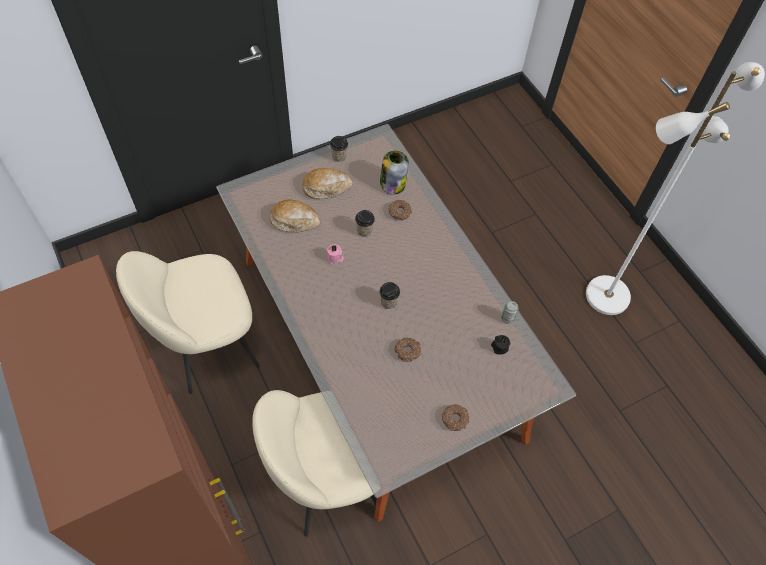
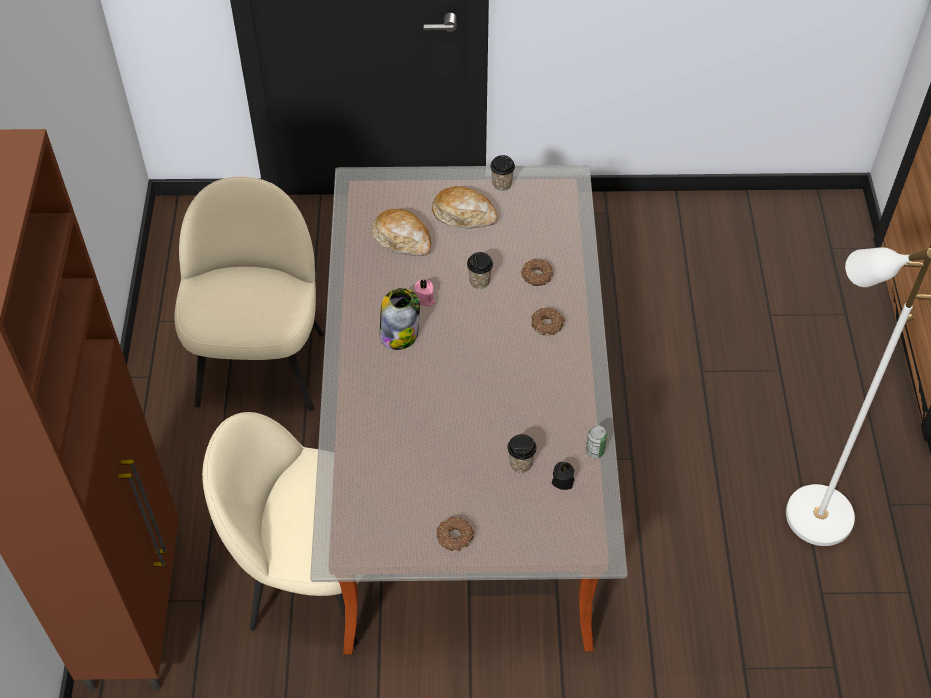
camera: 30 degrees right, 5 degrees down
beige chair [116,251,260,394] -> beige chair turned 90 degrees clockwise [175,176,324,411]
jar [380,151,409,195] -> jar moved to [379,288,420,350]
cup [380,282,400,309] -> cup moved to [507,434,537,473]
donut [395,338,421,362] -> donut moved to [531,308,565,335]

